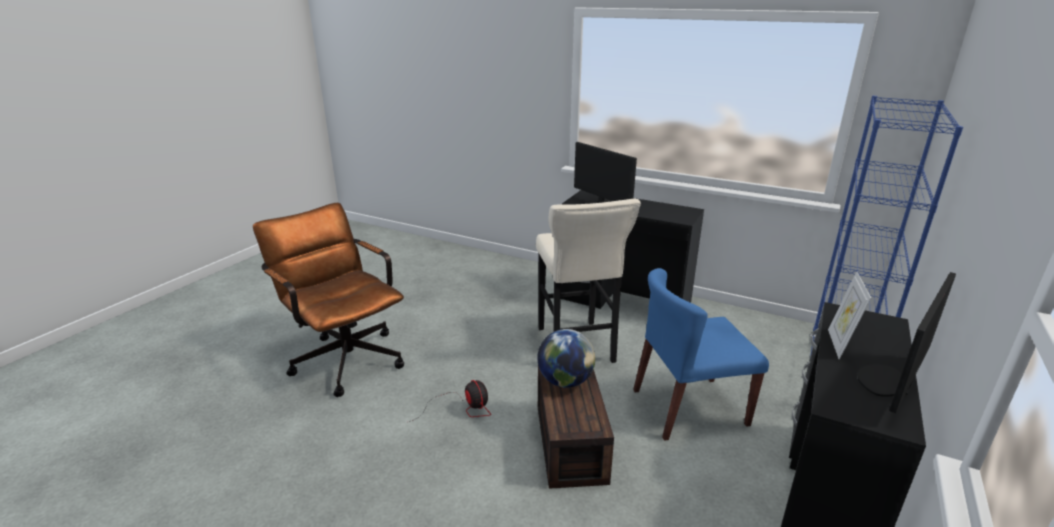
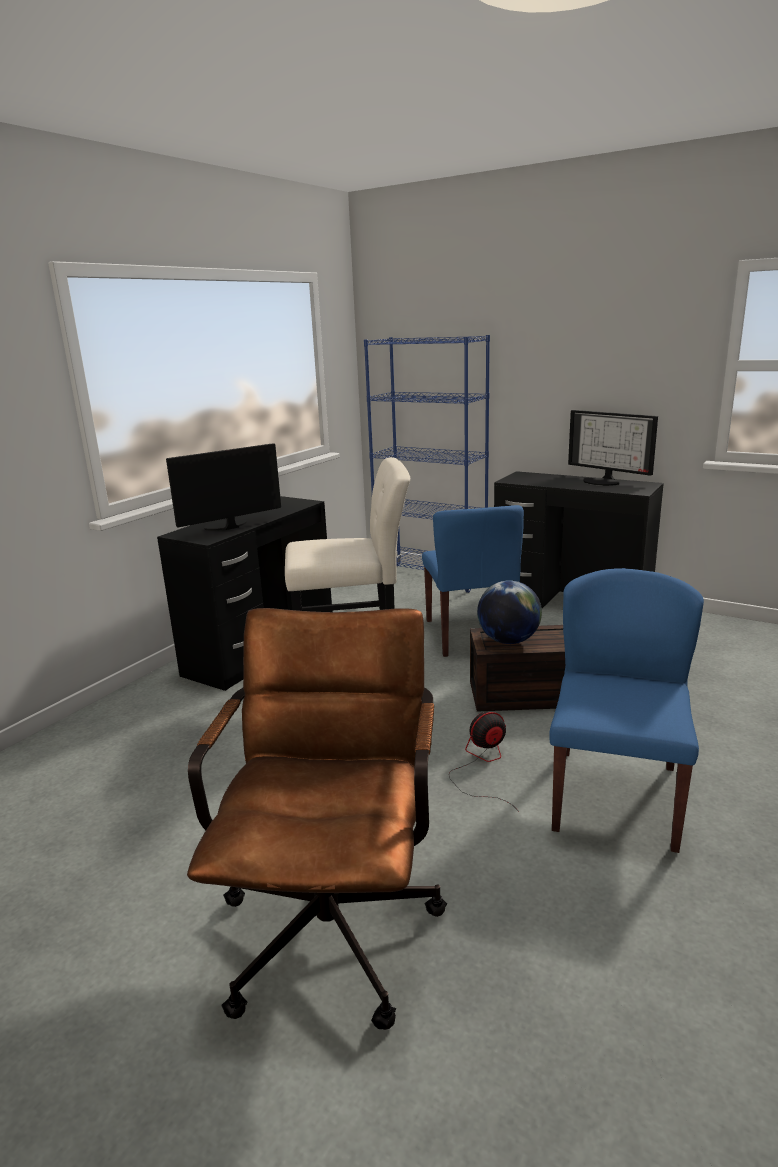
camera: 85 degrees left, 5 degrees down
brown office chair [253,203,404,397] -> brown office chair turned 135 degrees clockwise [187,608,447,1030]
picture frame [828,272,871,360] -> none
none -> blue chair [549,568,704,853]

